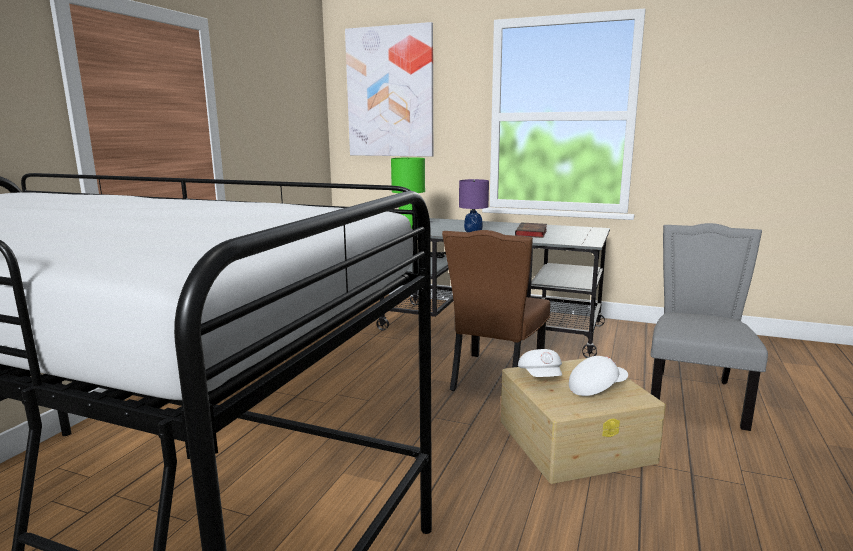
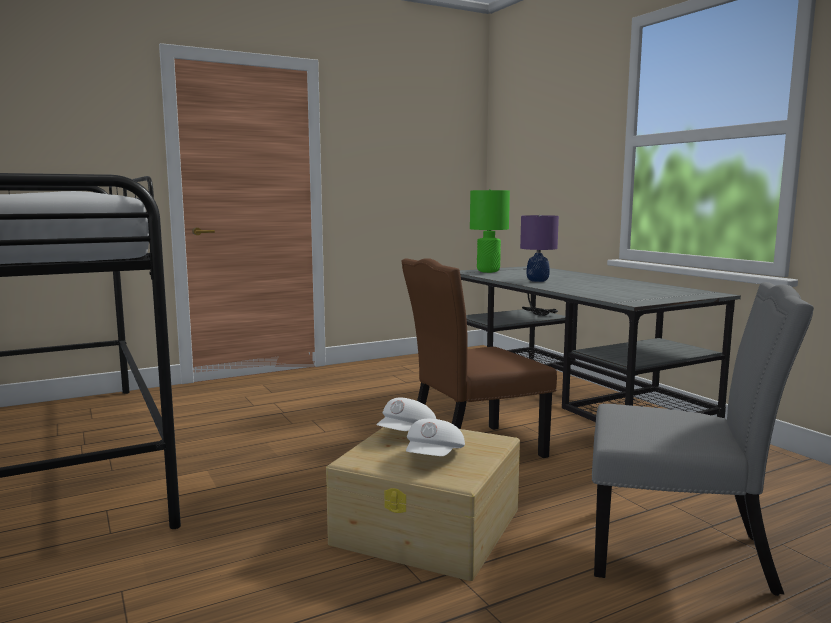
camera: 40 degrees right, 5 degrees down
picture [345,22,433,157] -> none
book [515,222,547,238] -> none
white cap [569,356,628,396] -> white cap turned 90 degrees clockwise [406,419,465,456]
grey chair [651,223,768,431] -> grey chair turned 45 degrees clockwise [592,282,814,596]

